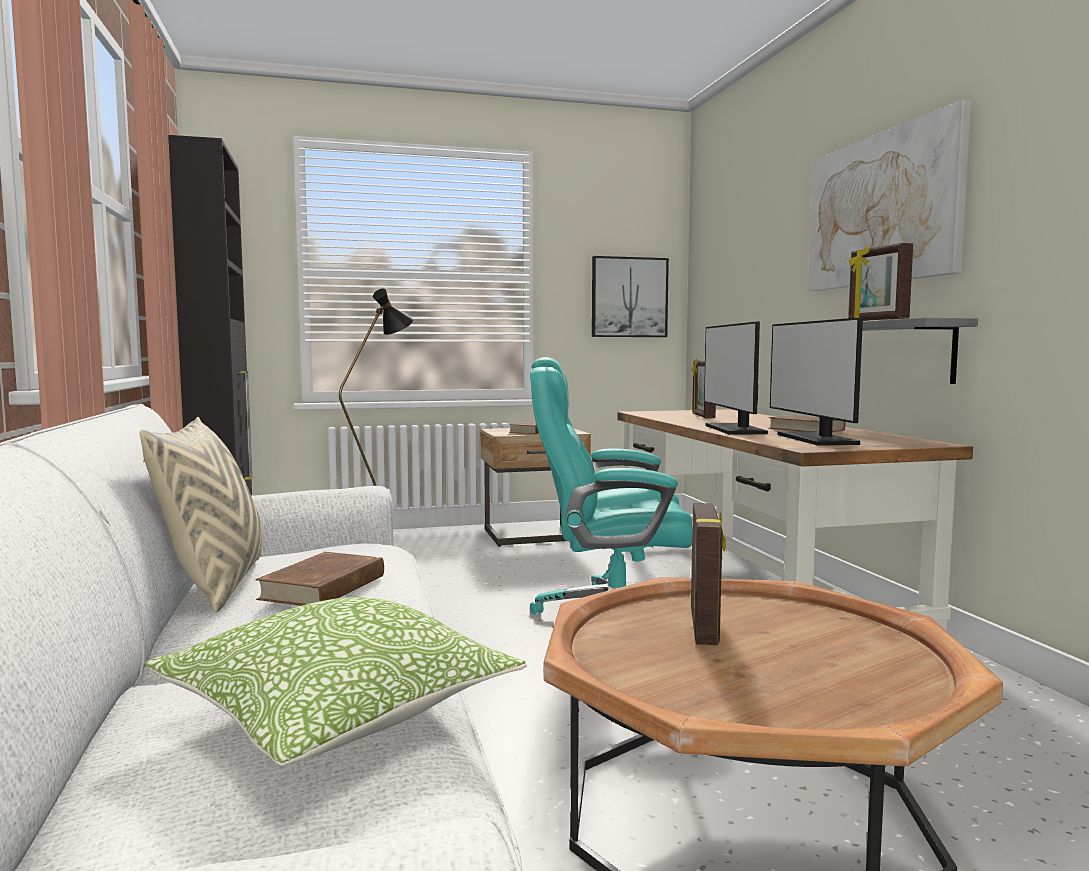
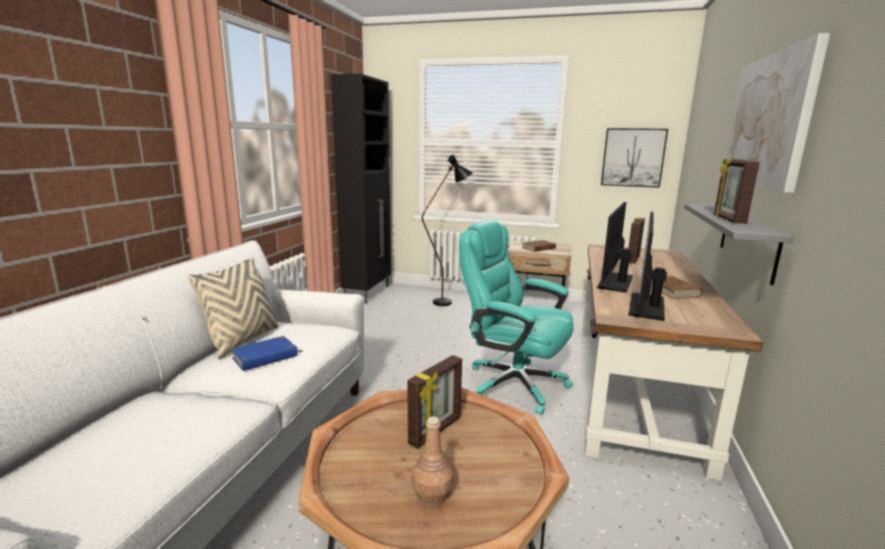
camera: 30 degrees right, 10 degrees up
pillow [144,597,527,766] -> none
brown book [255,552,384,606] -> blue book [231,336,303,371]
none -> brown bottle [412,416,454,507]

